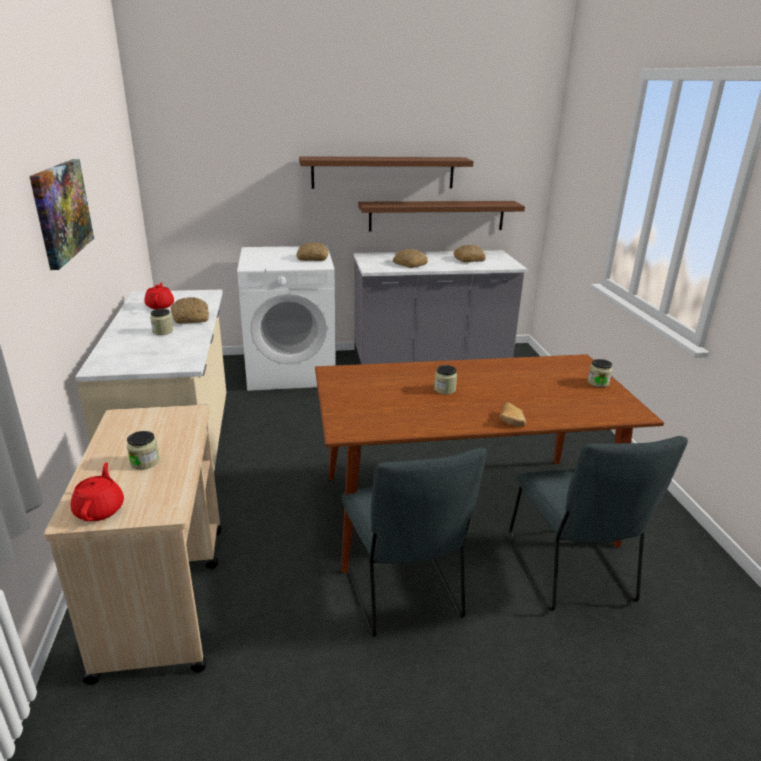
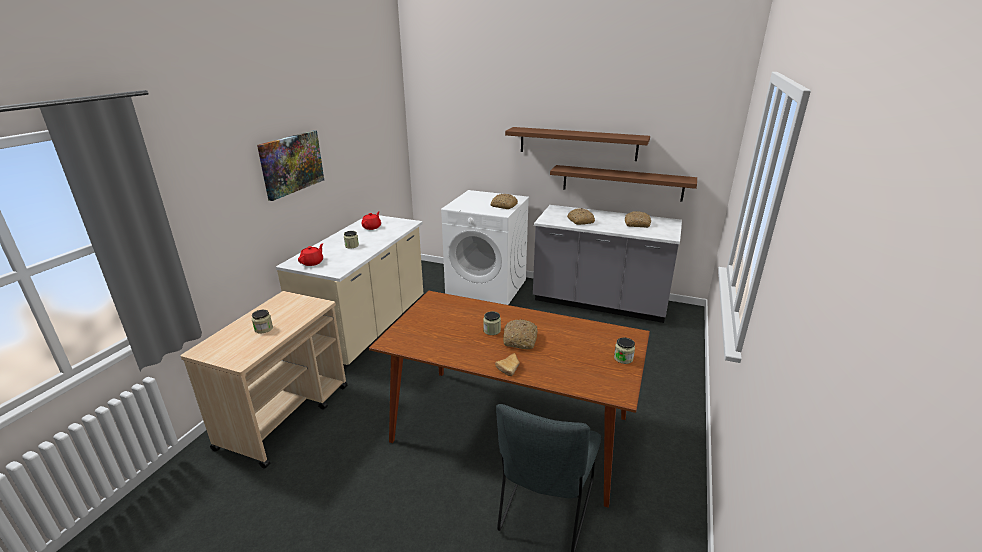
camera: 30 degrees right, 0 degrees up
red teapot [70,462,124,521] -> red teapot moved to [298,243,323,266]
bread [171,297,209,324] -> bread moved to [503,319,538,349]
grey chair [341,447,487,637] -> none

